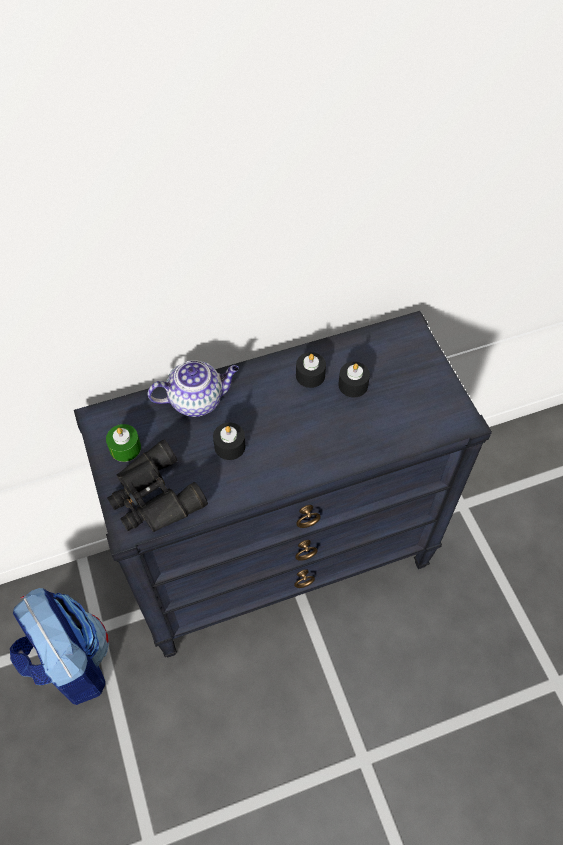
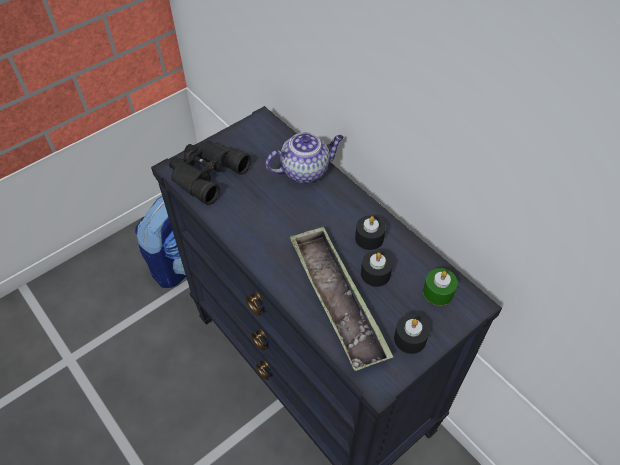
camera: 70 degrees right, 5 degrees down
green candle [106,424,141,462] -> green candle moved to [423,268,458,305]
teapot [148,360,239,417] -> teapot turned 75 degrees counterclockwise [266,132,344,183]
black candle [213,422,246,460] -> black candle moved to [394,314,430,354]
none -> tray [290,227,393,371]

